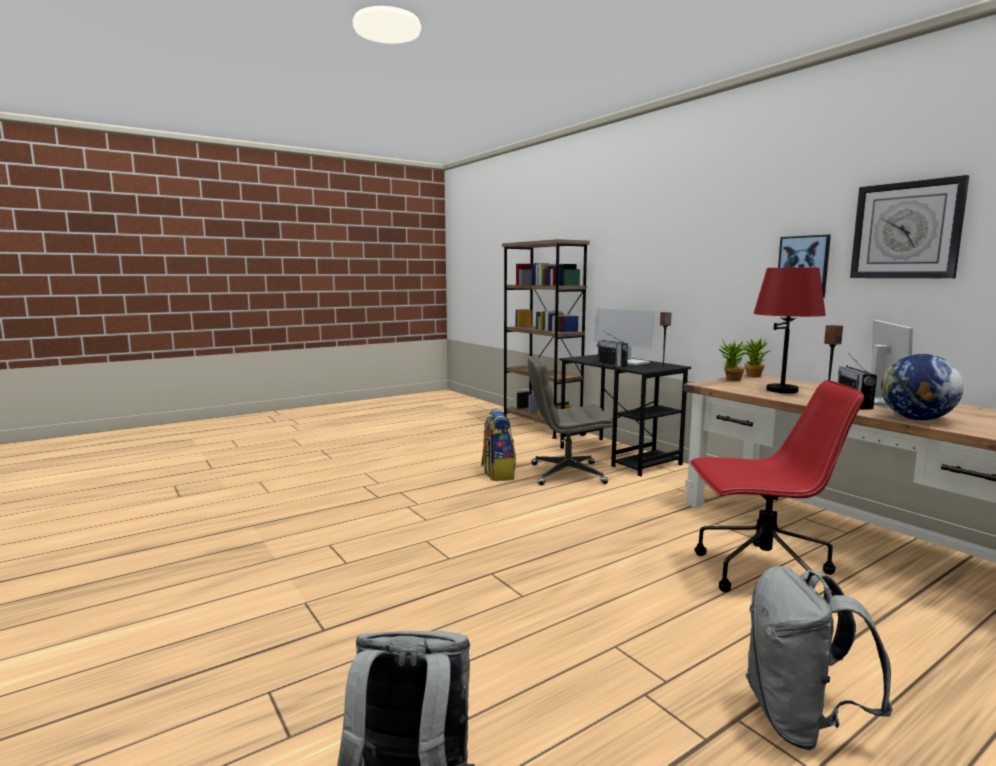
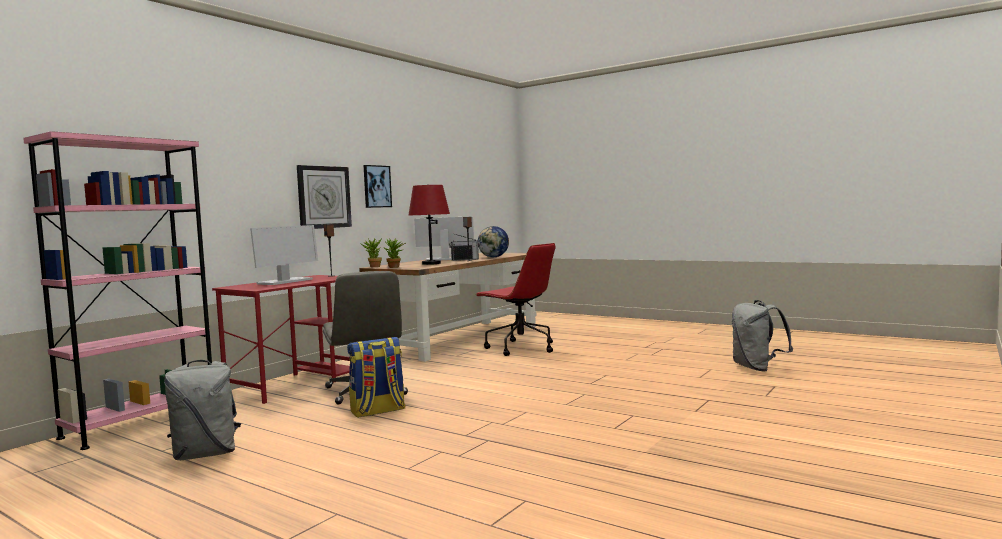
camera: 110 degrees left, 5 degrees down
brown bookcase [502,239,590,439] -> pink bookcase [23,131,212,450]
black desk [559,354,691,477] -> red desk [212,275,350,404]
radio [597,331,628,368] -> none
red office chair [690,380,864,593] -> red office chair turned 150 degrees clockwise [476,243,556,356]
grey backpack [745,566,893,750] -> grey backpack moved to [164,360,241,460]
wall clock [850,175,969,278] -> wall clock moved to [297,165,352,229]

